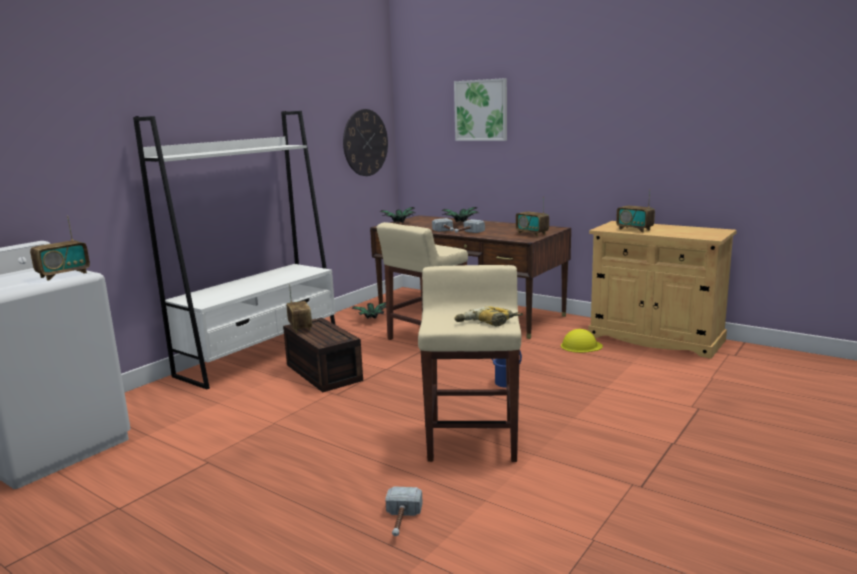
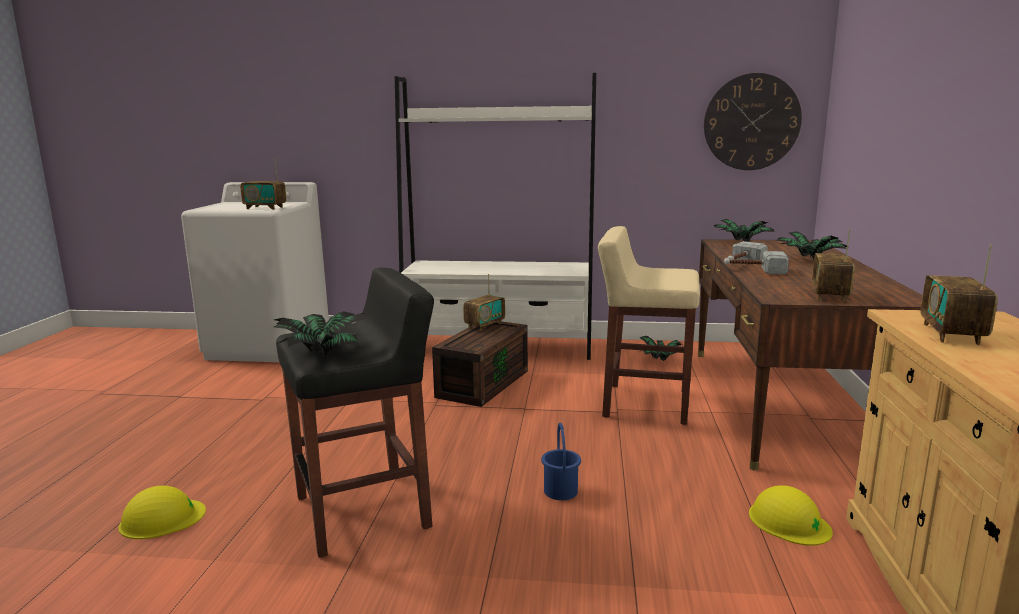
camera: 60 degrees right, 0 degrees up
hammer [386,486,422,536] -> yellow hard hat [118,485,206,539]
beige stool [418,265,521,462] -> black stool [276,268,434,558]
picture [454,78,507,141] -> none
power drill [454,307,523,327] -> potted plant [274,311,368,356]

